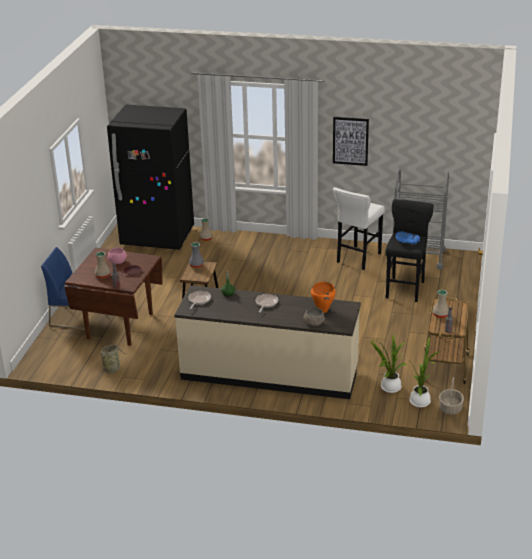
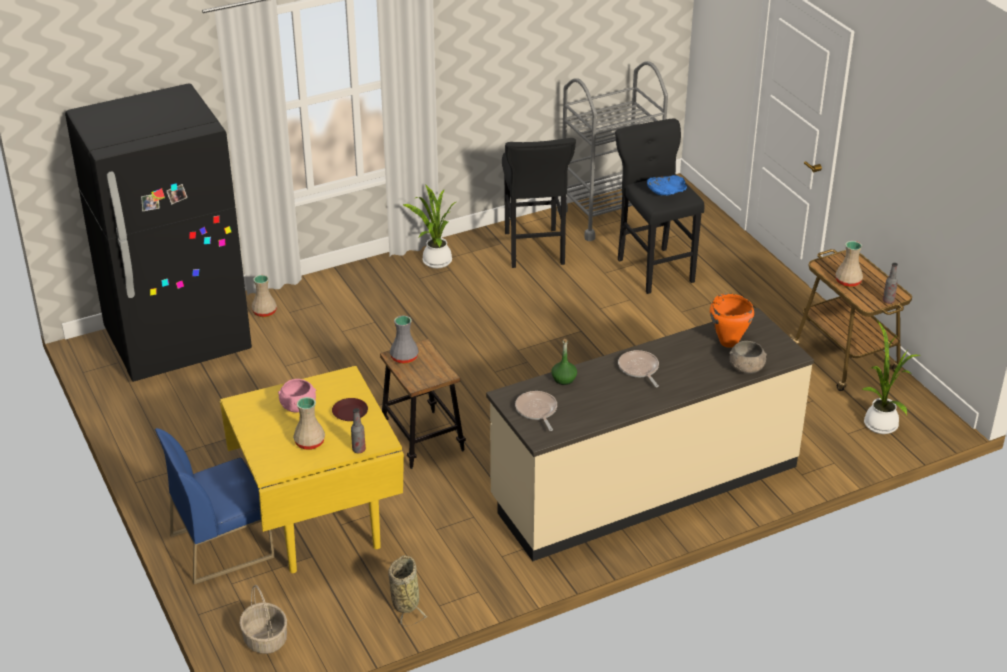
camera: 40 degrees left, 5 degrees up
brown dining table [64,248,163,346] -> yellow dining table [220,366,404,573]
picture [333,117,369,166] -> none
white stool [333,187,385,270] -> black stool [502,138,576,268]
potted plant [370,335,407,393] -> potted plant moved to [403,184,456,268]
basket [439,377,464,415] -> basket moved to [239,585,287,654]

